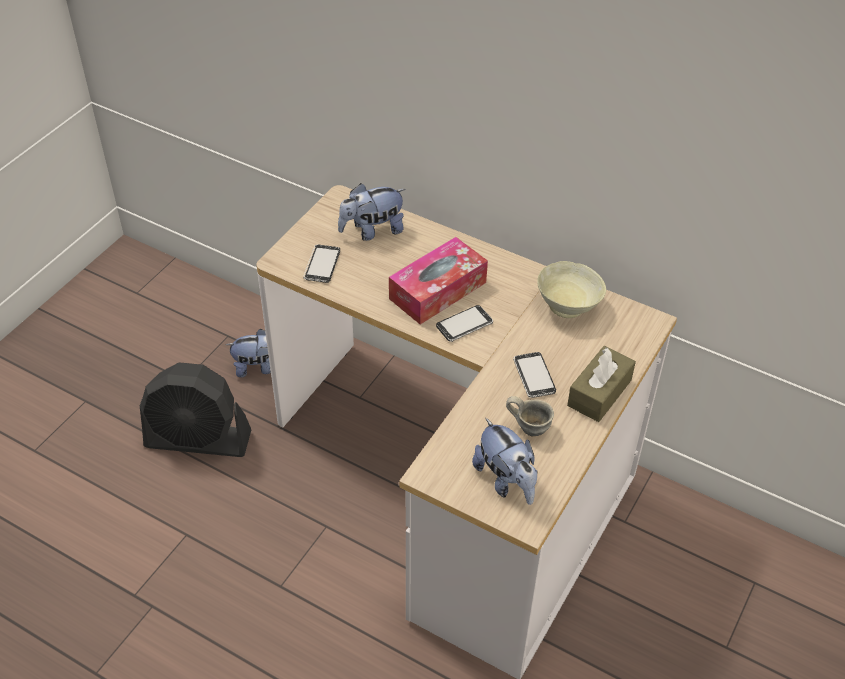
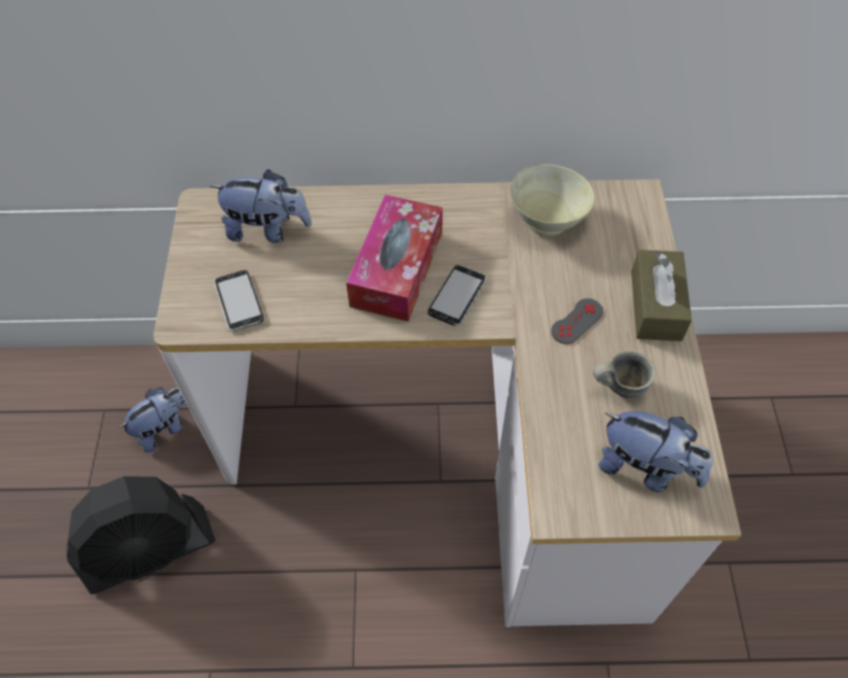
camera: 30 degrees left, 10 degrees up
plush toy [338,183,406,241] -> plush toy turned 120 degrees counterclockwise [210,169,312,243]
phone [513,352,556,398] -> grey game controller [551,298,603,344]

